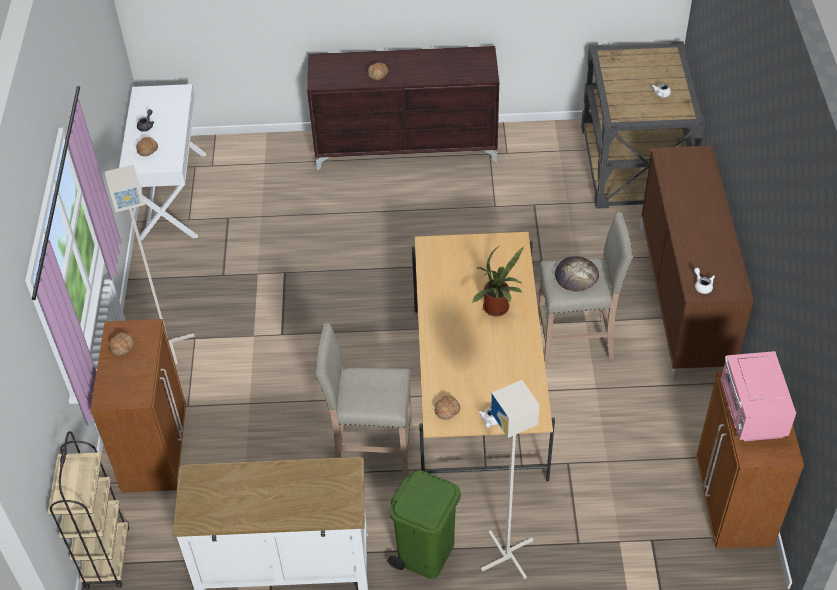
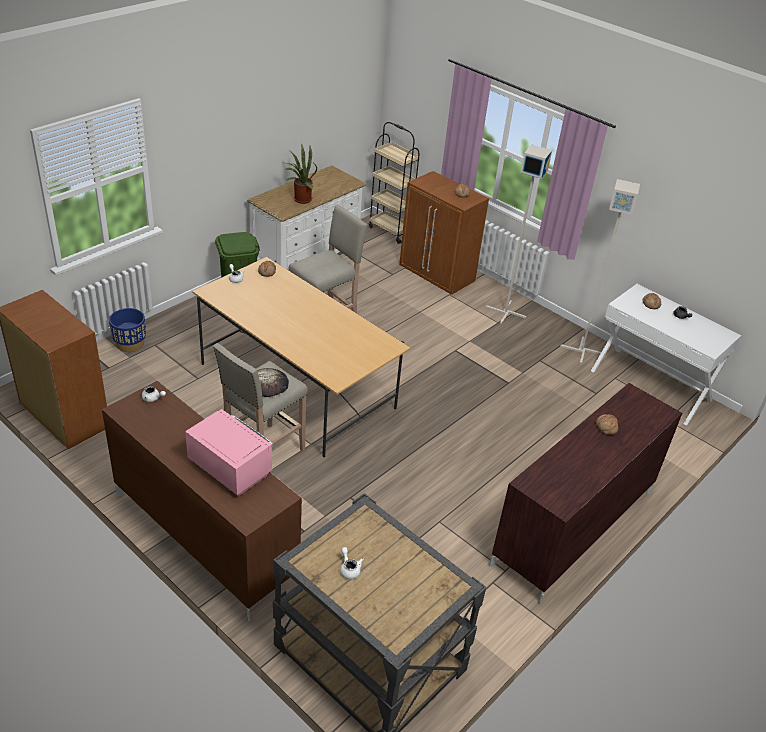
camera: 130 degrees right, 10 degrees down
potted plant [471,245,524,316] -> potted plant moved to [285,143,317,204]
grey floor lamp [481,380,540,579] -> grey floor lamp moved to [560,179,640,364]
pink microwave [721,351,796,441] -> pink microwave moved to [185,409,273,496]
none -> blue planter [109,308,146,352]

